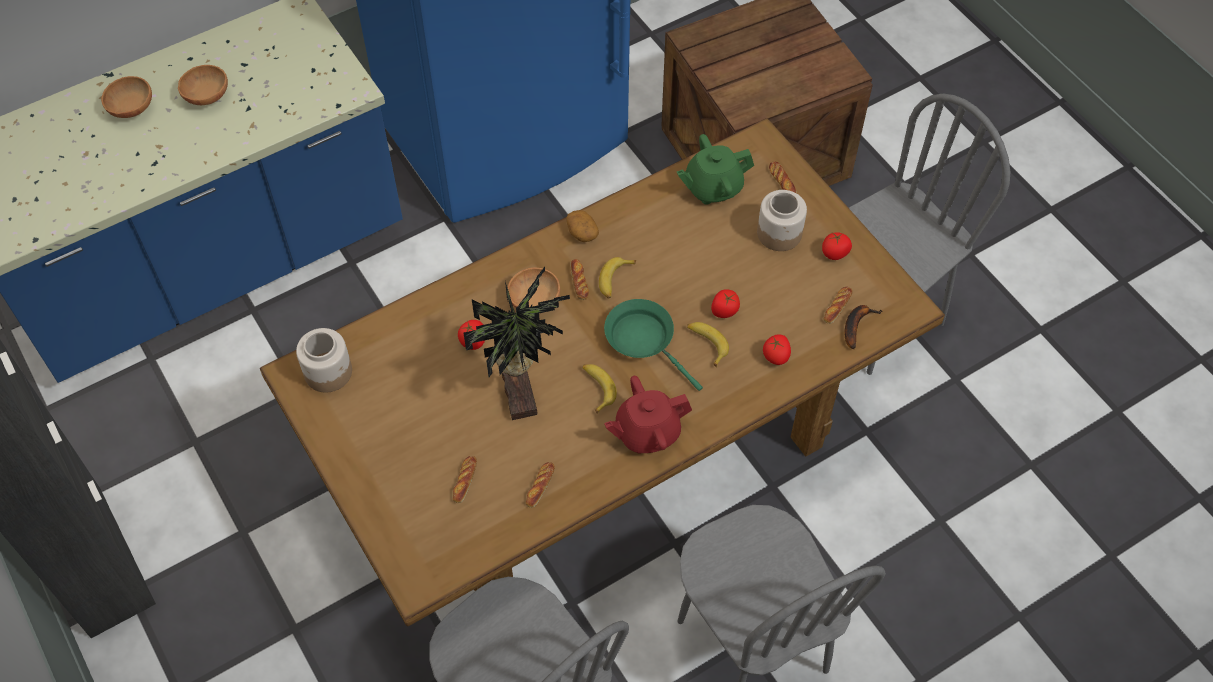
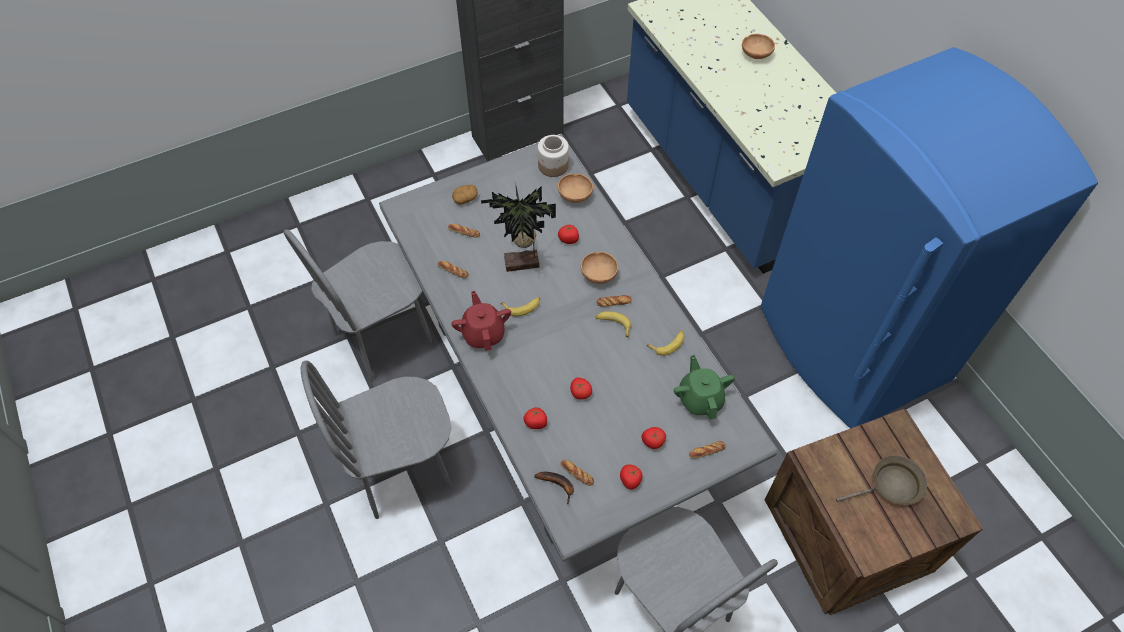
camera: 95 degrees right, 0 degrees up
brown bowl [178,65,228,105] -> brown bowl moved to [558,174,593,203]
brown dining table [260,118,945,626] -> grey dining table [379,134,778,562]
potato [566,210,599,242] -> potato moved to [452,185,478,205]
green frying pan [604,299,703,391] -> none
banana [687,322,729,367] -> banana moved to [647,330,685,356]
jar [757,190,807,251] -> tomato [641,427,666,449]
none -> brown frying pan [836,455,927,505]

